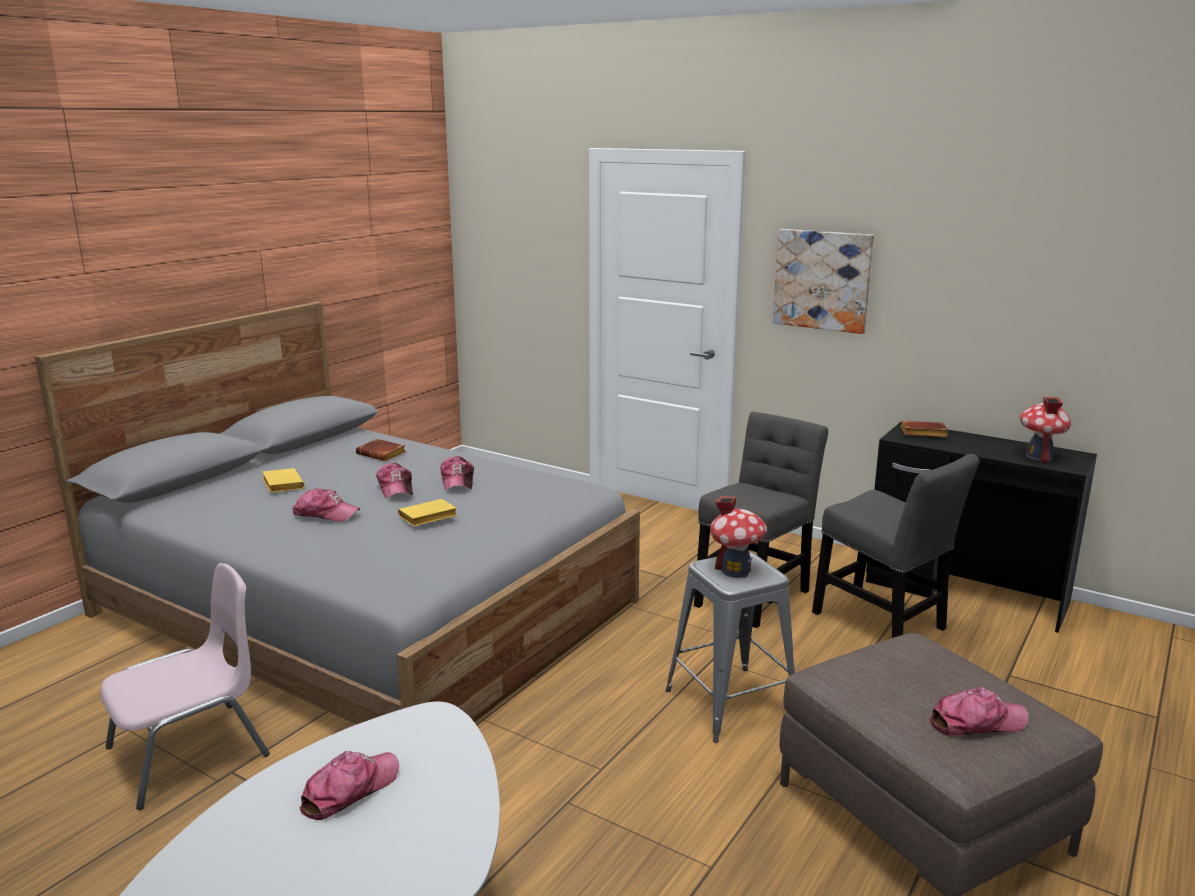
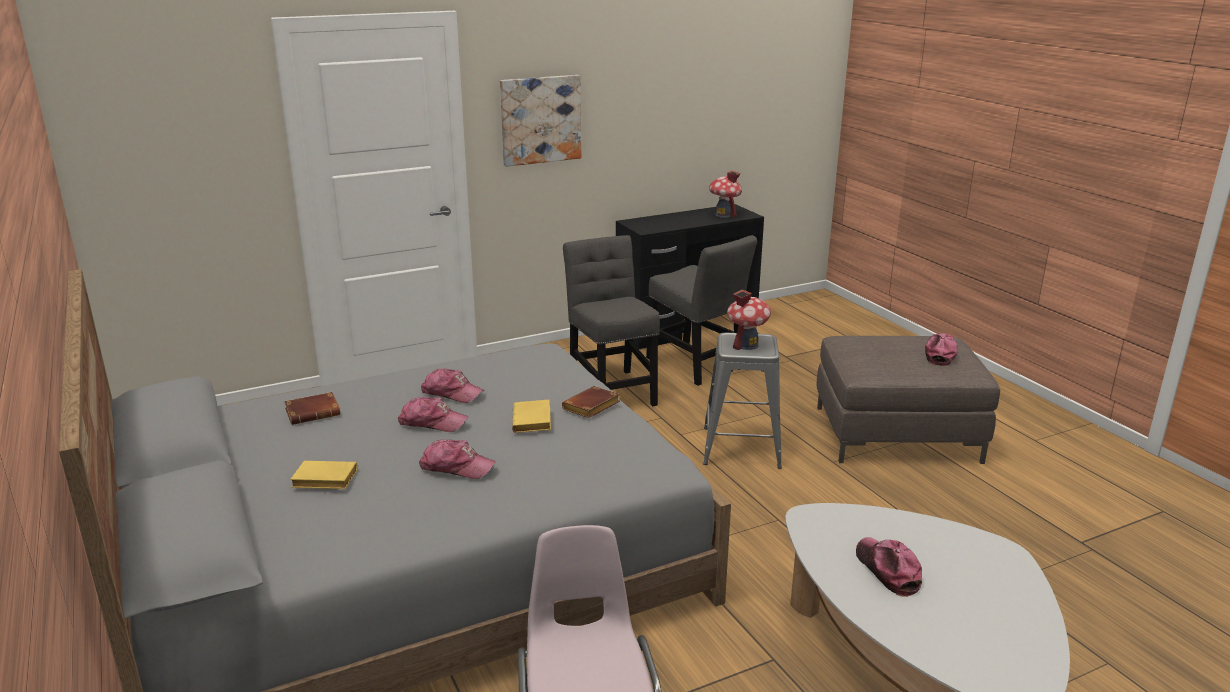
camera: 60 degrees left, 5 degrees up
cap [292,488,360,522] -> cap turned 60 degrees clockwise [419,439,496,479]
grey chair [812,454,979,638] -> grey chair turned 60 degrees clockwise [646,235,757,386]
brown book [901,421,949,437] -> brown book moved to [562,386,620,418]

